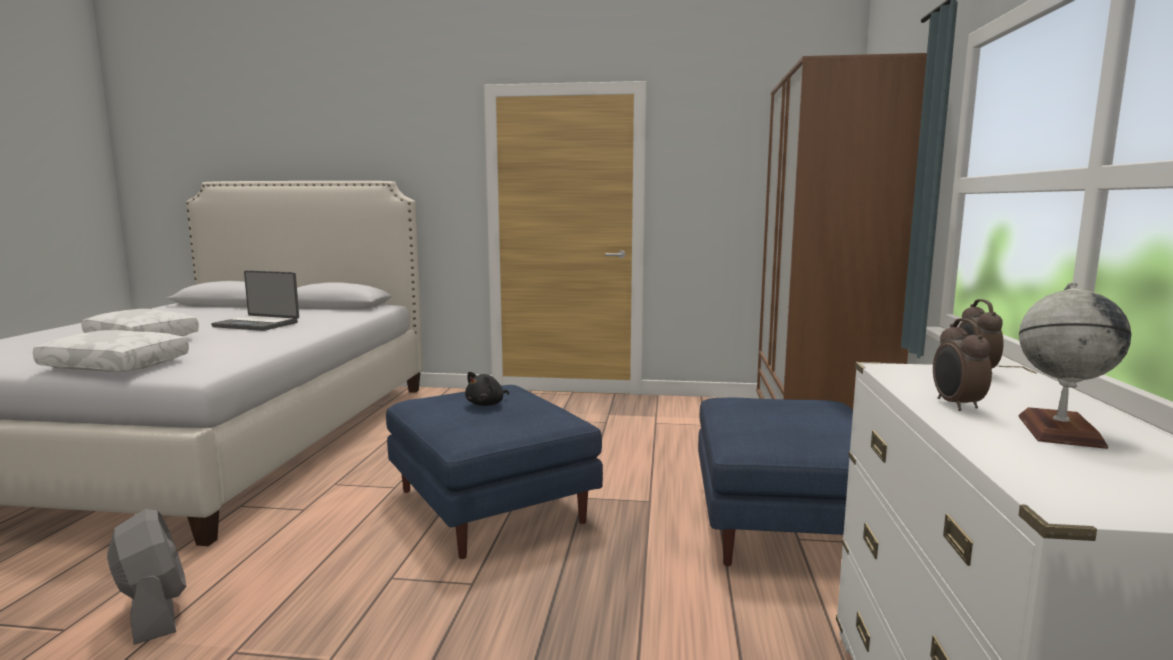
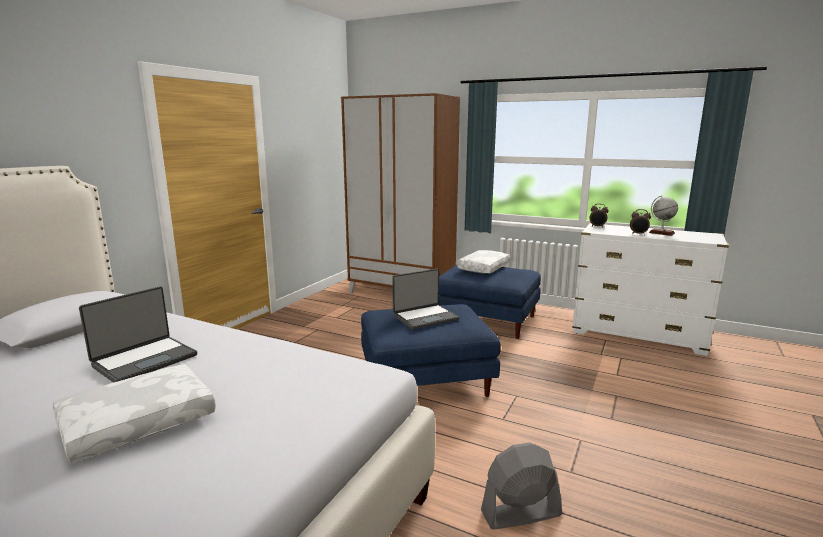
camera: 70 degrees left, 5 degrees up
white pillow [33,330,189,372] -> white pillow moved to [457,250,510,273]
black plush toy [465,372,509,406] -> laptop [392,269,459,330]

